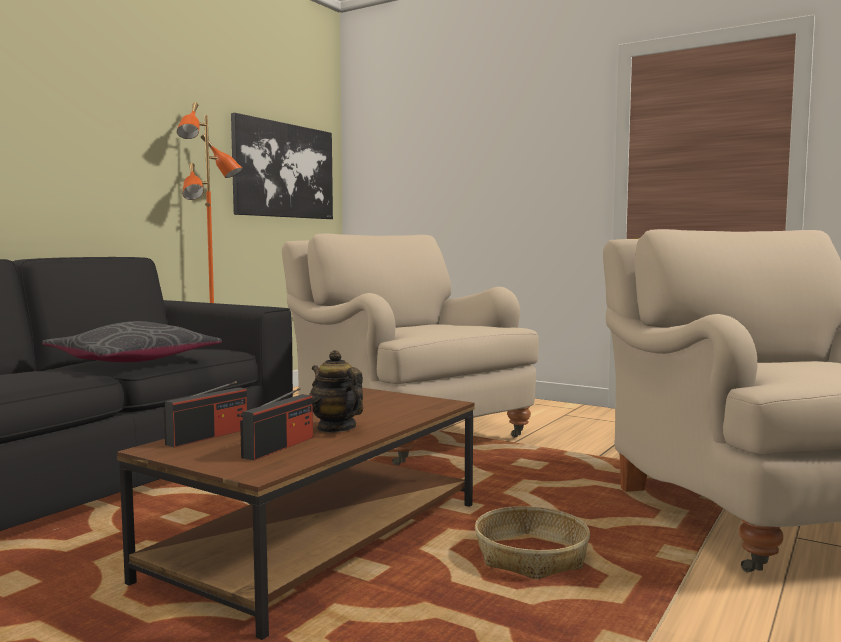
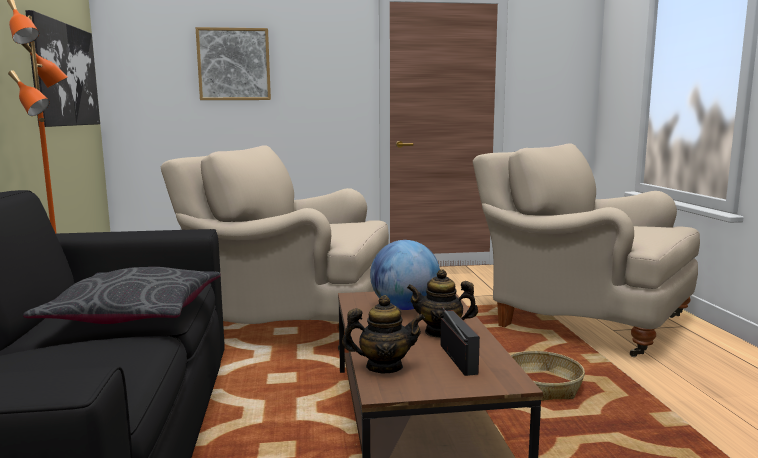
camera: 40 degrees left, 5 degrees up
radio [164,381,247,448] -> teapot [342,295,425,373]
none -> picture [195,27,271,100]
none -> globe [370,240,440,310]

